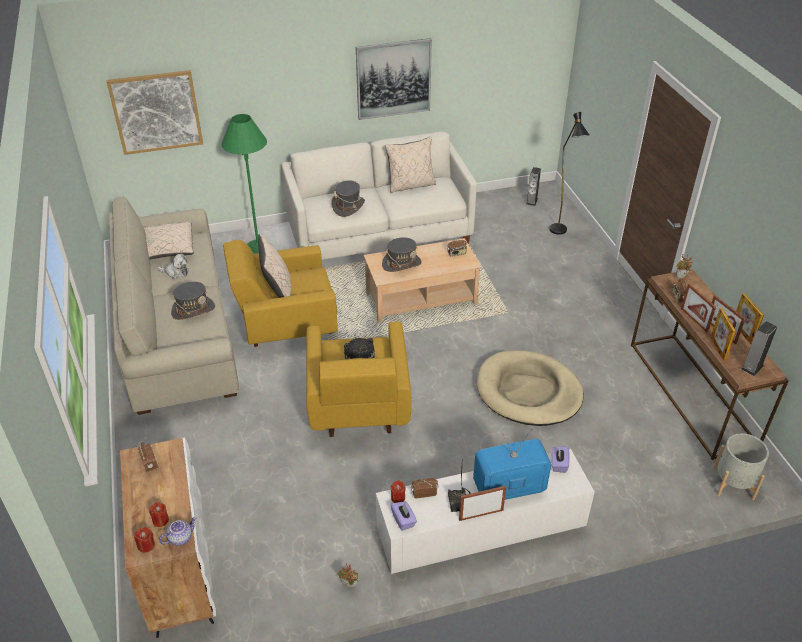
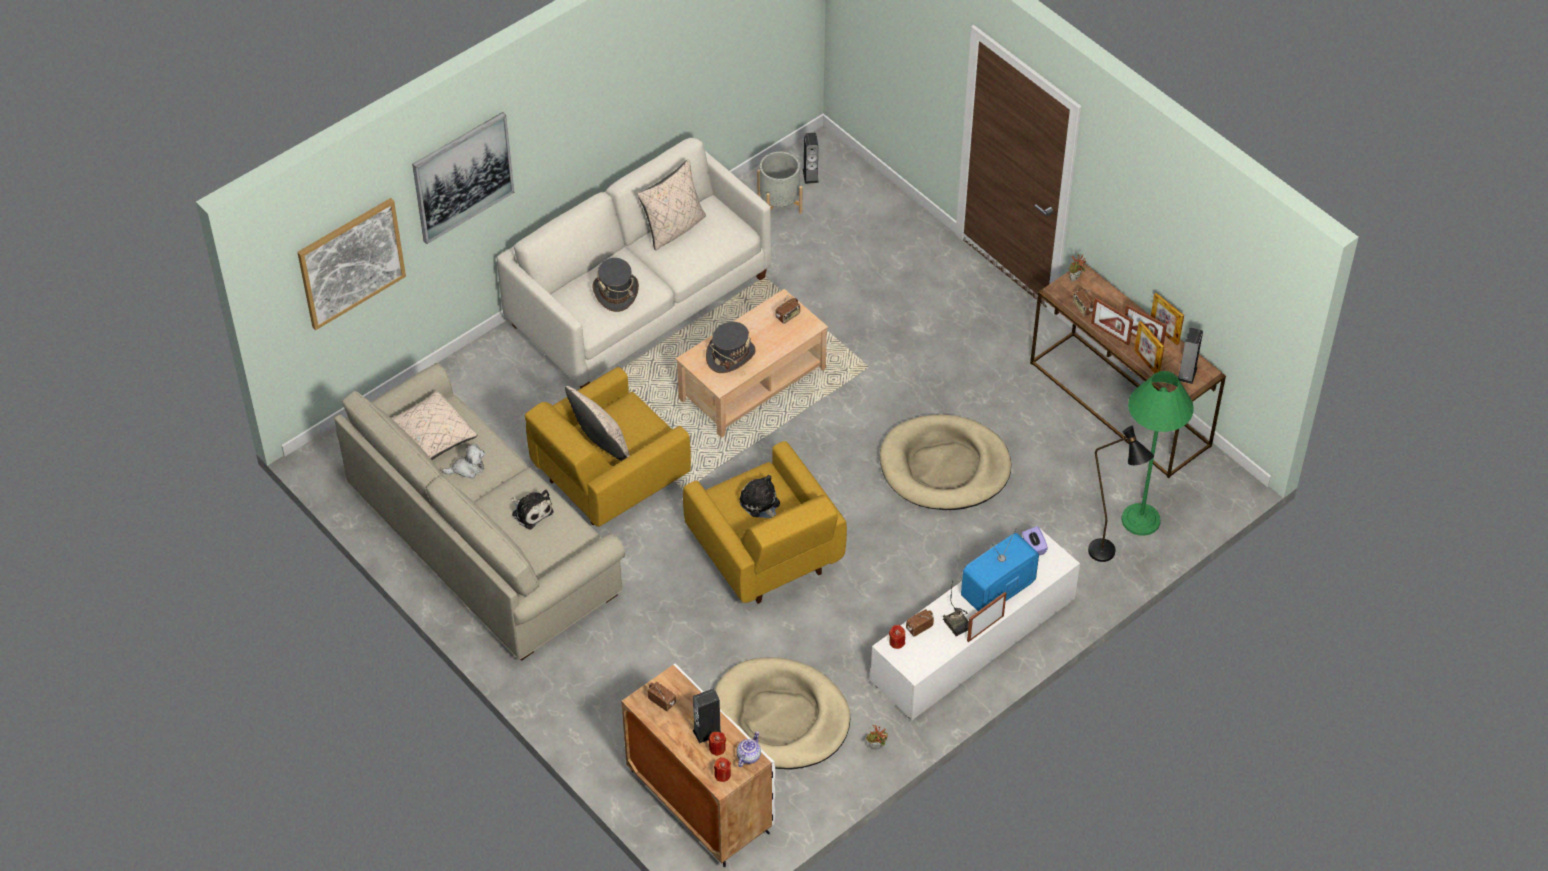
camera: 25 degrees left, 10 degrees up
grey hat [171,282,215,320] -> plush toy [511,490,553,530]
green floor lamp [222,114,270,254] -> green floor lamp moved to [1121,371,1194,536]
picture [356,38,432,120] -> picture moved to [412,112,514,244]
purple tissue box [391,501,417,531] -> none
black floor lamp [549,112,590,235] -> black floor lamp moved to [1088,425,1154,562]
grey planter [713,433,769,500] -> grey planter moved to [757,152,803,214]
none -> speaker [692,688,721,744]
none -> beige dog bed [715,657,850,769]

